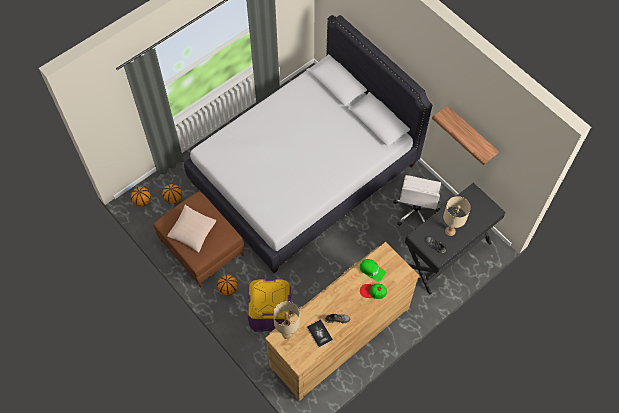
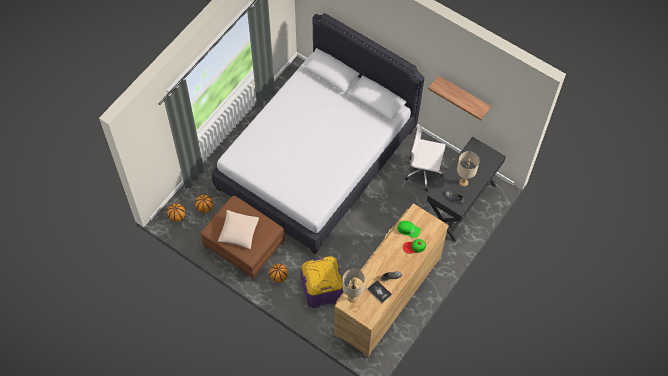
camera: 15 degrees left, 0 degrees up
white office chair [393,175,441,226] -> white office chair turned 105 degrees clockwise [405,125,446,191]

